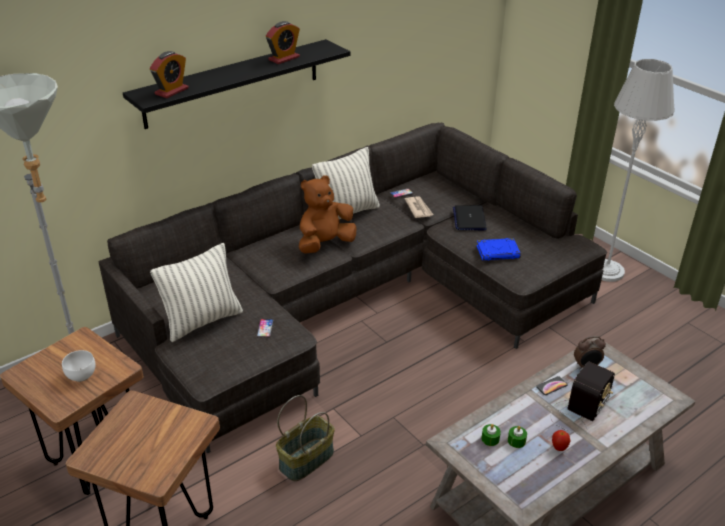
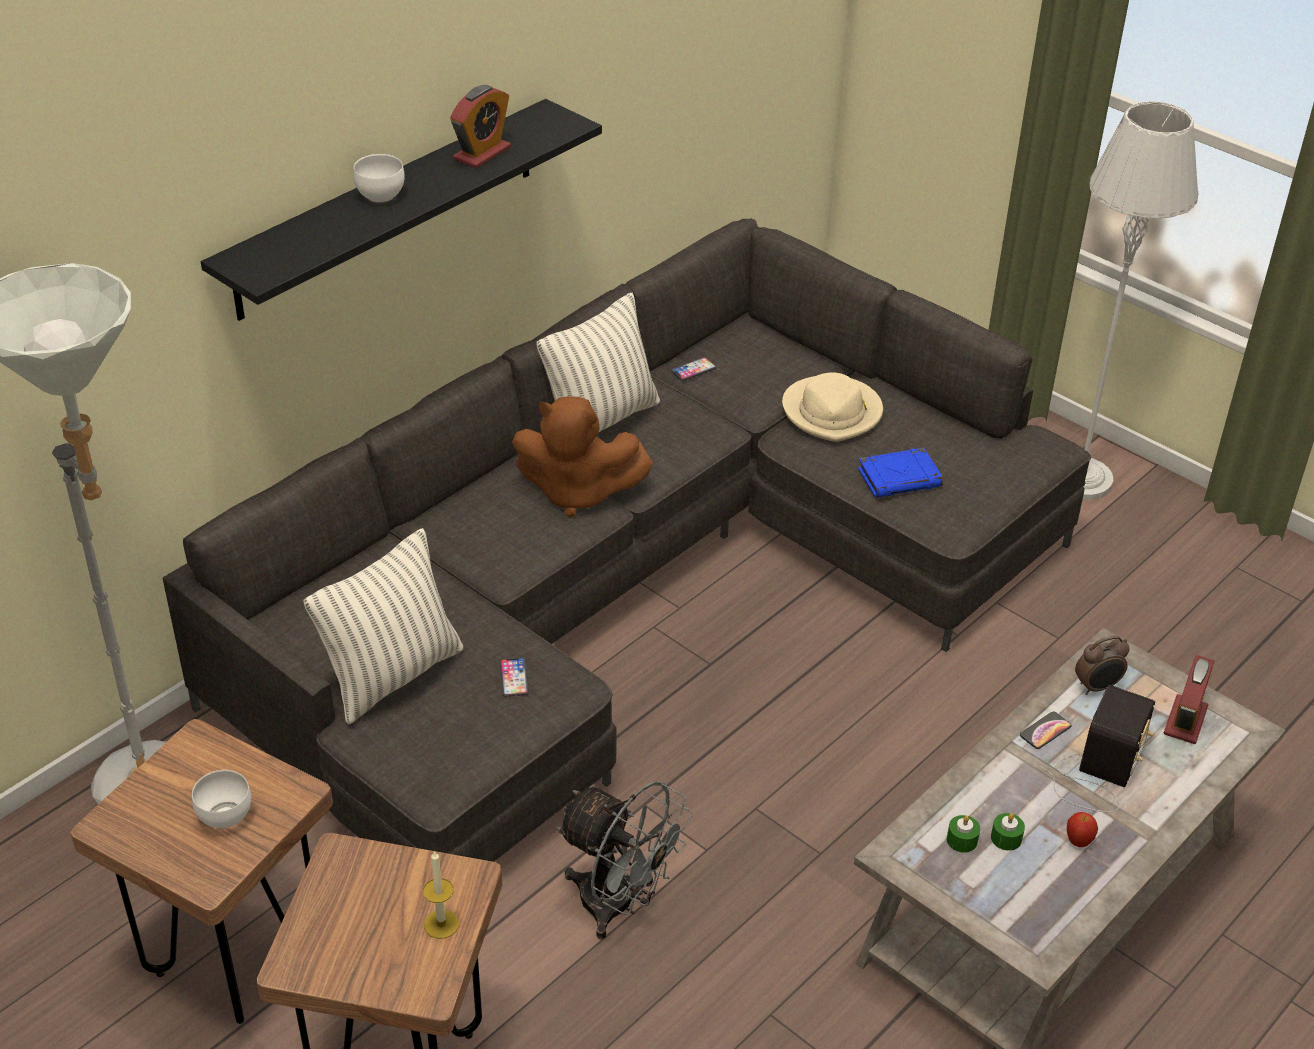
camera: 10 degrees left, 5 degrees up
alarm clock [150,51,189,98] -> alarm clock moved to [1164,655,1214,744]
basket [276,395,335,481] -> grey fan [556,781,693,940]
brown plush toy [299,175,356,254] -> brown plush toy turned 120 degrees counterclockwise [512,396,653,517]
newspaper [405,196,433,218] -> none
laptop [453,205,487,230] -> beige hat [782,372,883,442]
none -> white bowl [353,154,405,203]
none -> candle [423,850,459,939]

